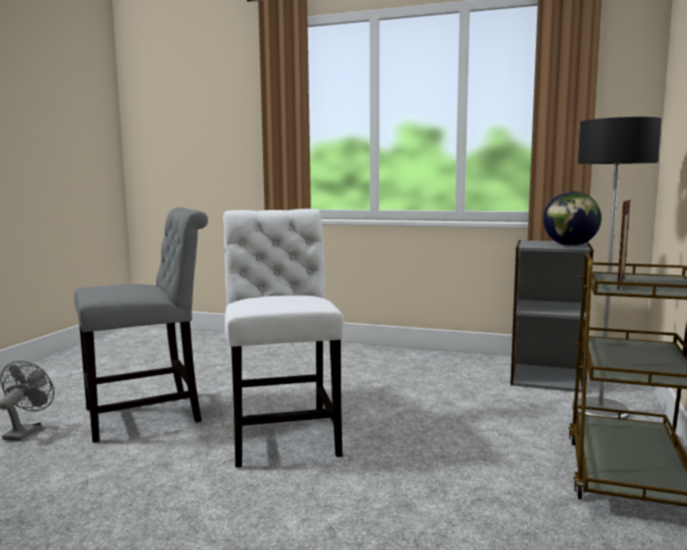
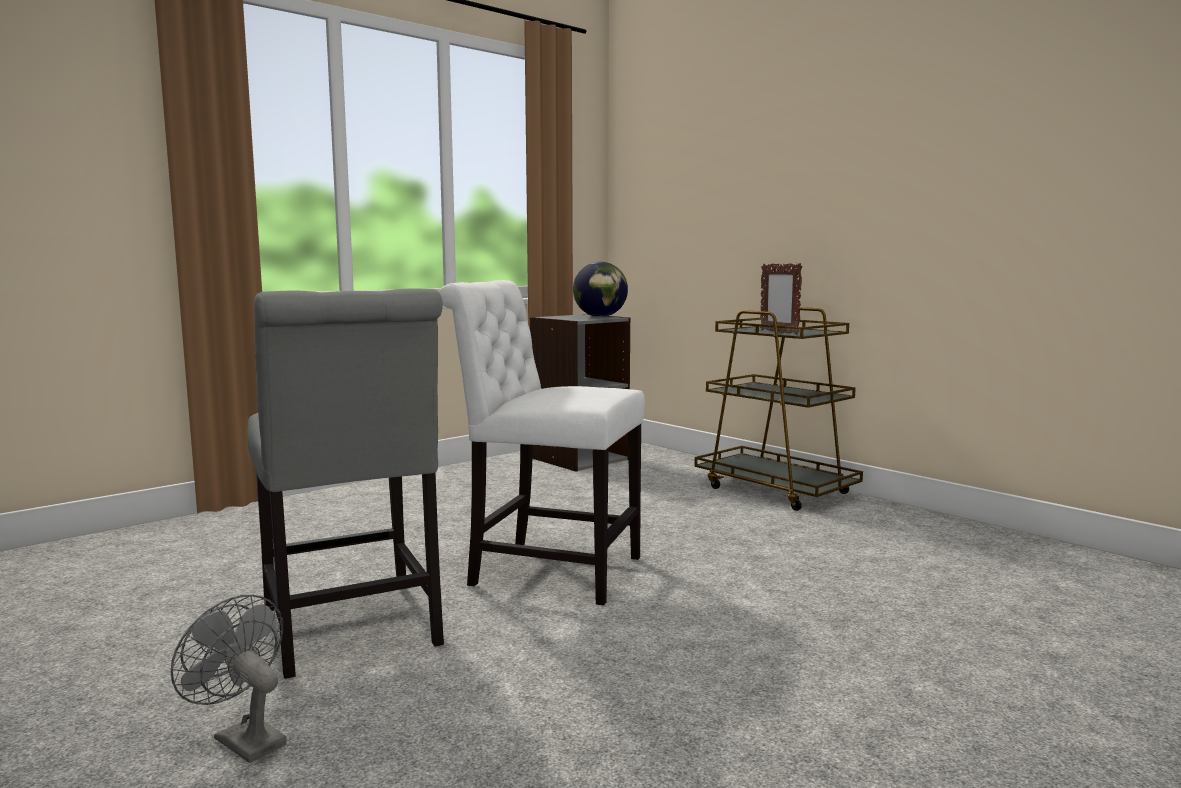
camera: 60 degrees left, 0 degrees up
grey chair [74,207,208,443] -> grey chair turned 150 degrees clockwise [247,289,444,679]
floor lamp [572,117,662,419] -> none

